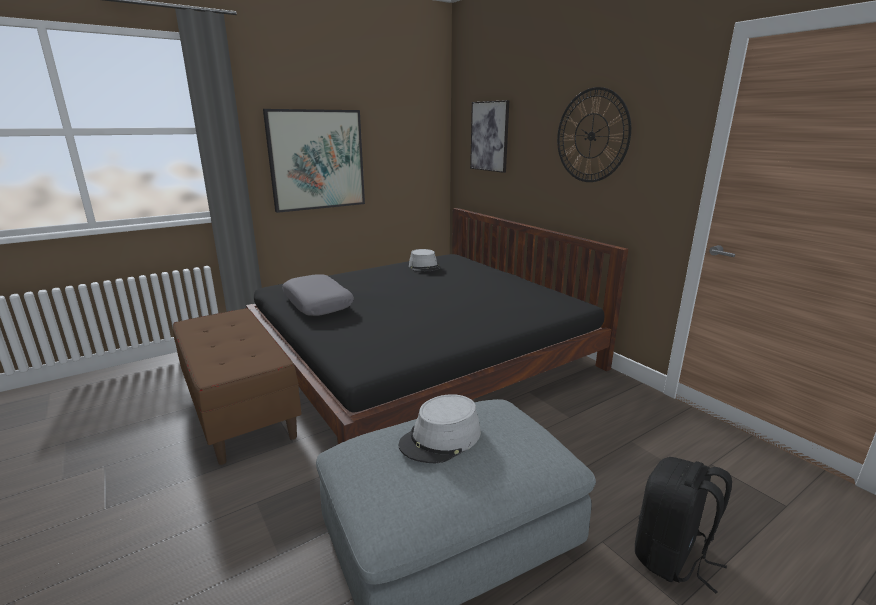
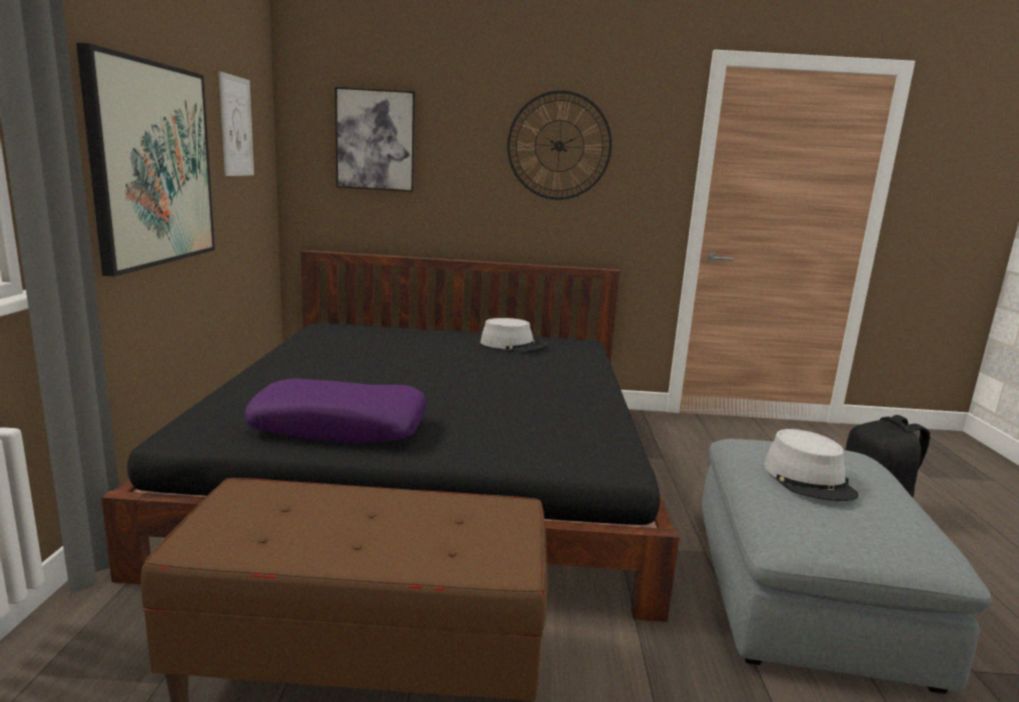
camera: 55 degrees left, 5 degrees down
grey pillow [282,274,354,316] -> purple pillow [244,378,426,443]
grey hat [409,249,440,272] -> grey hat moved to [480,318,546,352]
none -> picture [219,71,254,176]

